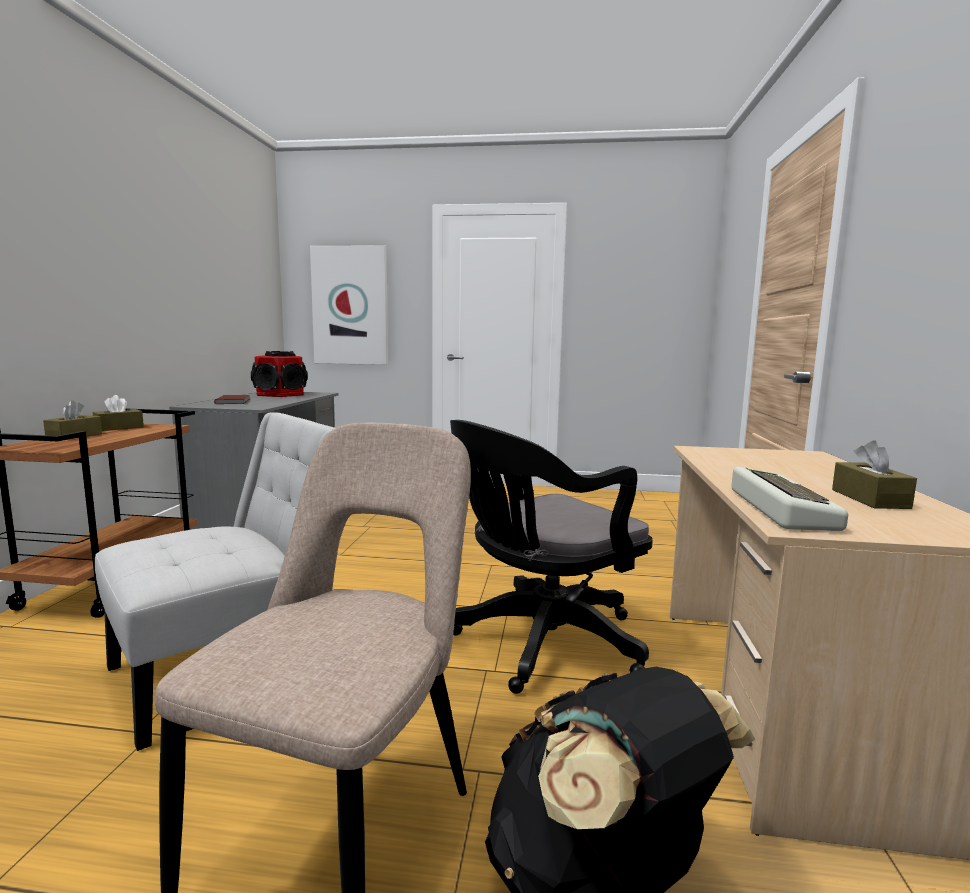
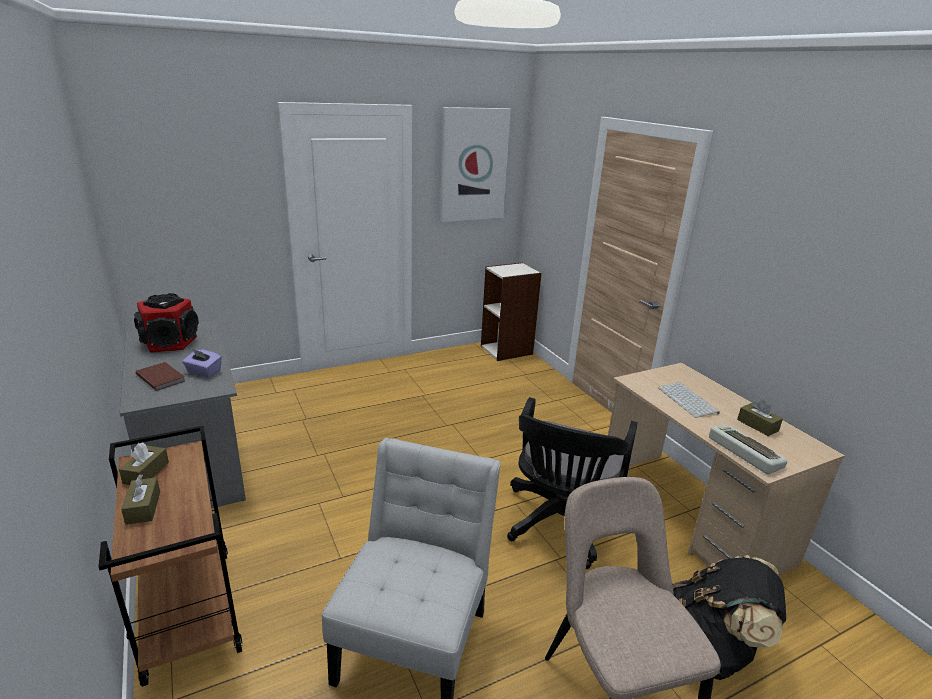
camera: 35 degrees left, 15 degrees up
picture [310,245,388,365] -> picture moved to [440,107,511,222]
none -> purple tissue box [182,349,222,377]
none -> bookcase [481,263,542,361]
none -> keyboard [658,382,720,418]

